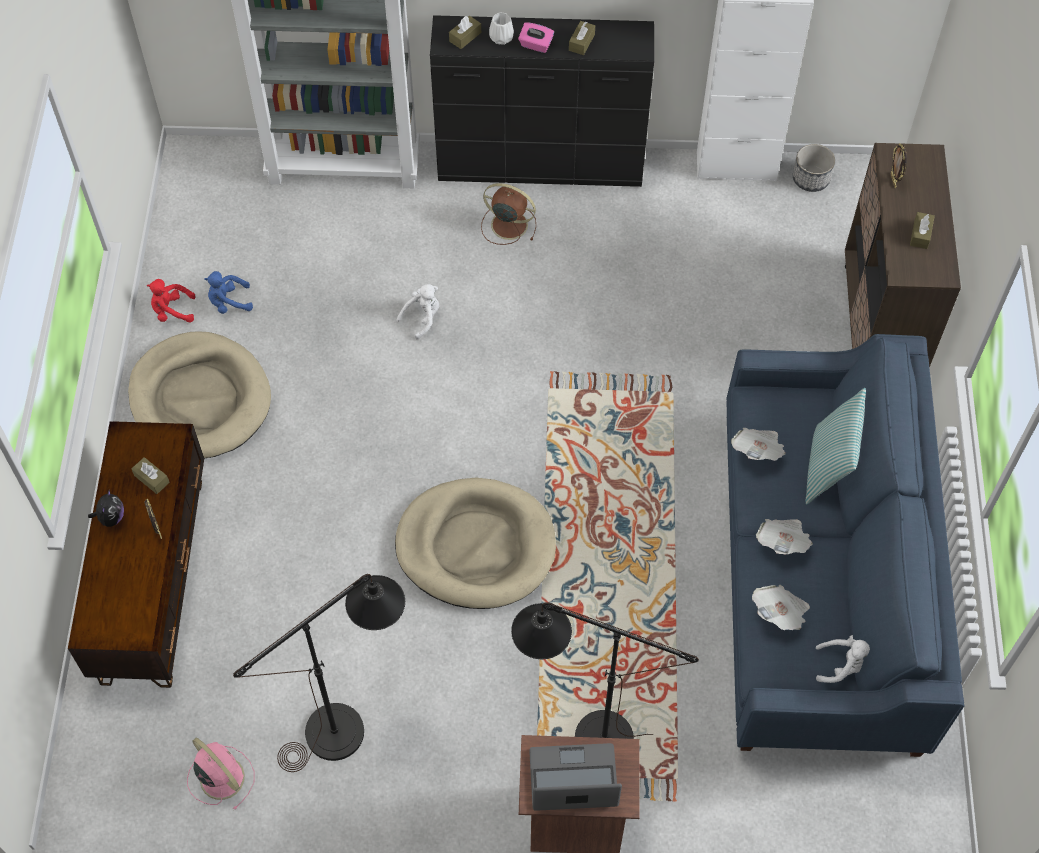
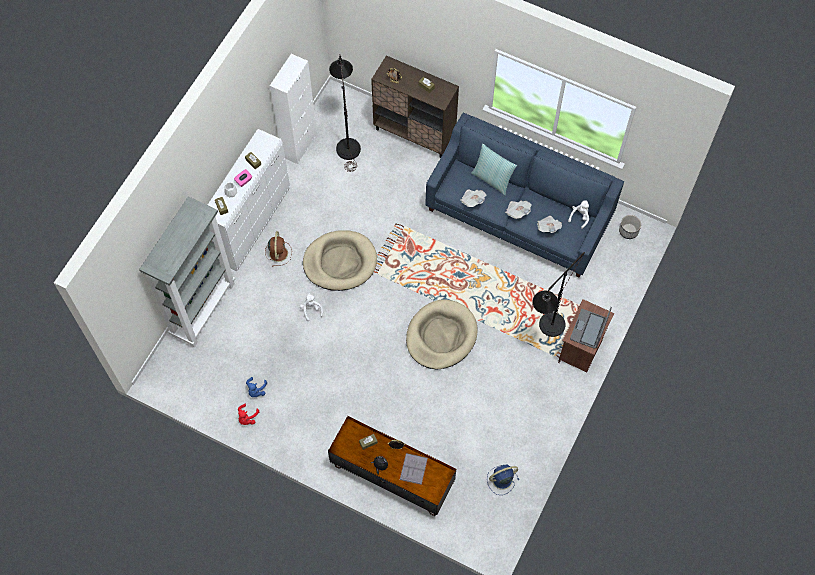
camera: 65 degrees left, 5 degrees up
beige dog bed [128,331,271,459] -> beige dog bed moved to [303,230,377,291]
pink fan [187,738,255,810] -> blue fan [487,465,519,495]
black floor lamp [233,574,405,772] -> black floor lamp moved to [329,56,361,172]
black dresser [430,15,654,187] -> white dresser [208,129,290,271]
brown fan [481,183,536,245] -> brown fan turned 135 degrees clockwise [265,231,292,267]
planter [793,144,835,192] -> planter moved to [619,215,641,239]
none -> grey book [400,453,428,485]

